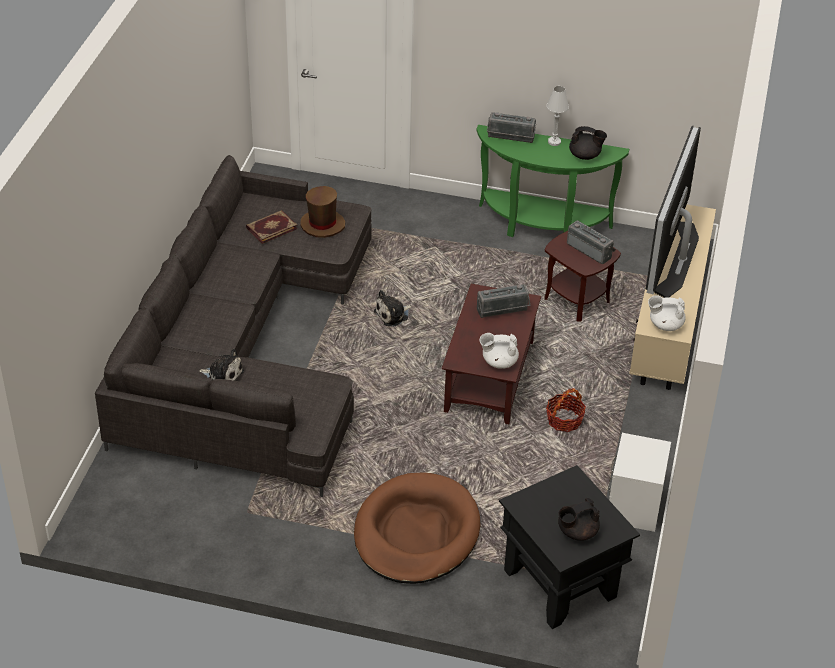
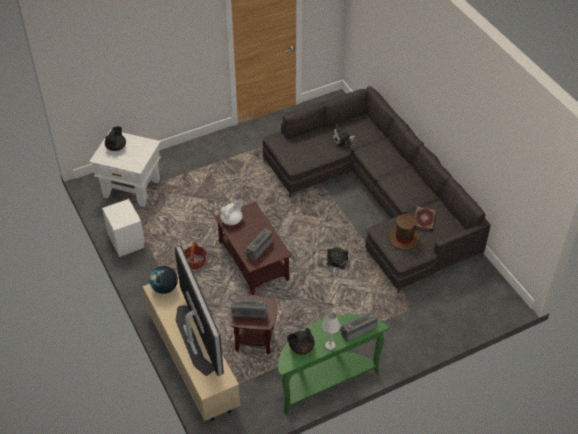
camera: 140 degrees right, 5 degrees up
brown dog bed [354,472,481,584] -> none
black side table [499,465,640,629] -> white side table [89,130,161,207]
white teapot [648,295,686,331] -> globe [150,266,178,294]

